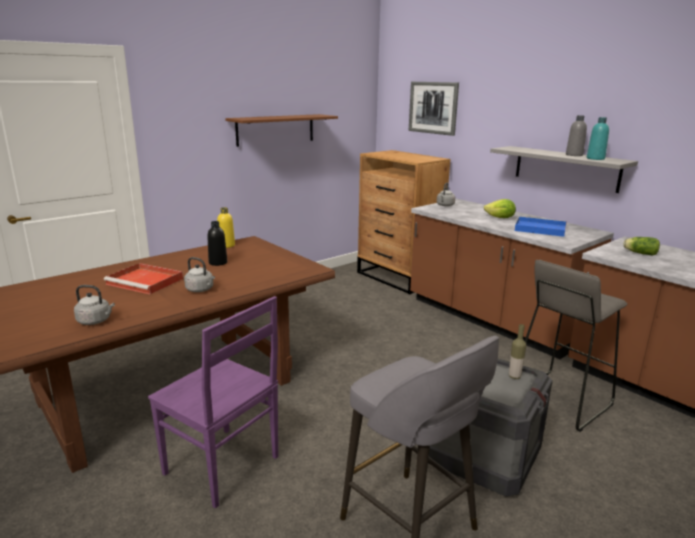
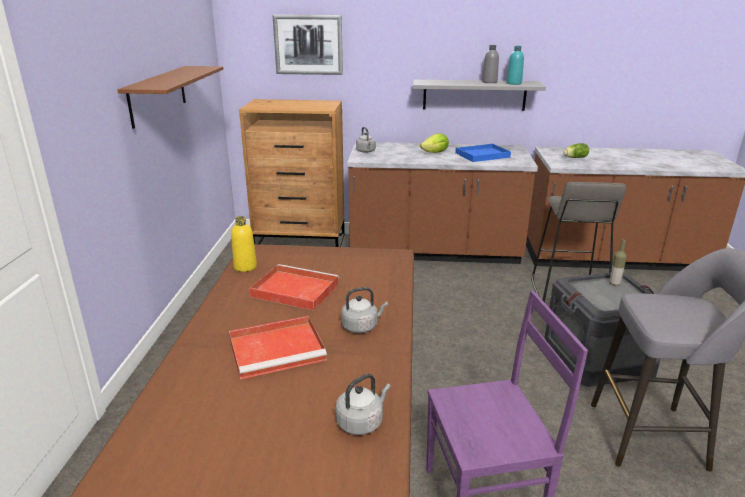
camera: 45 degrees left, 5 degrees up
black bottle [207,221,227,266] -> red tray [249,264,339,311]

